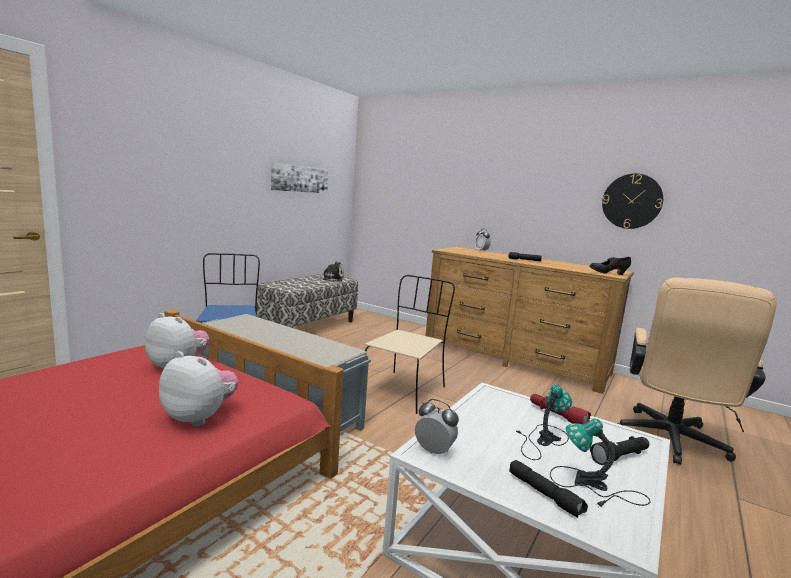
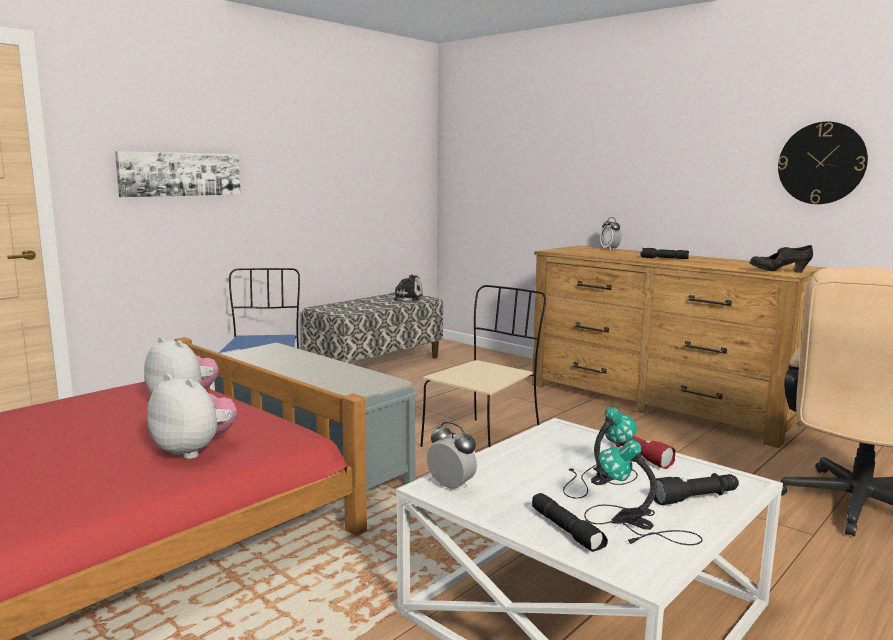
camera: 10 degrees right, 0 degrees up
picture [271,162,328,193] -> picture moved to [115,151,241,197]

